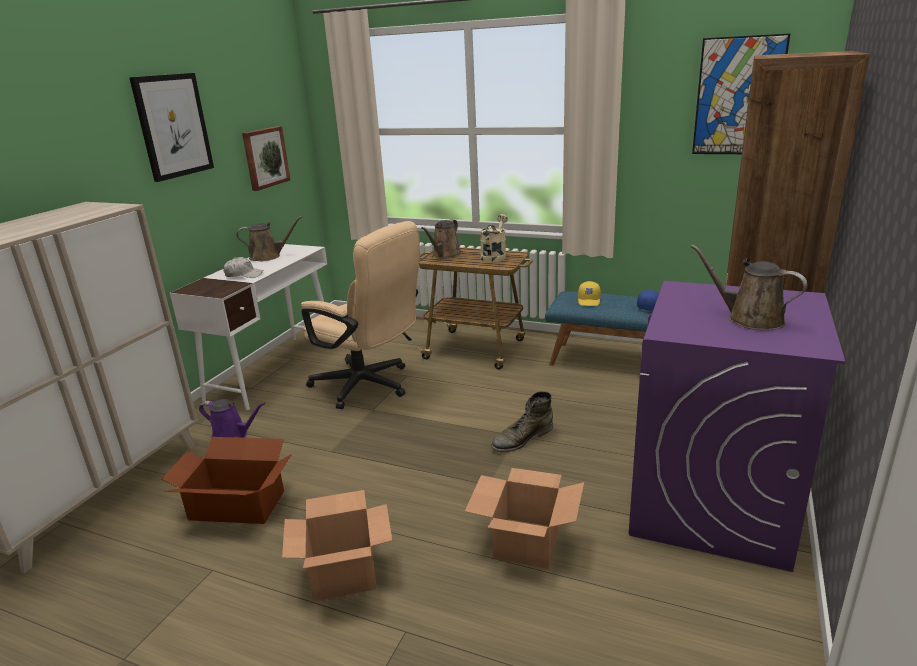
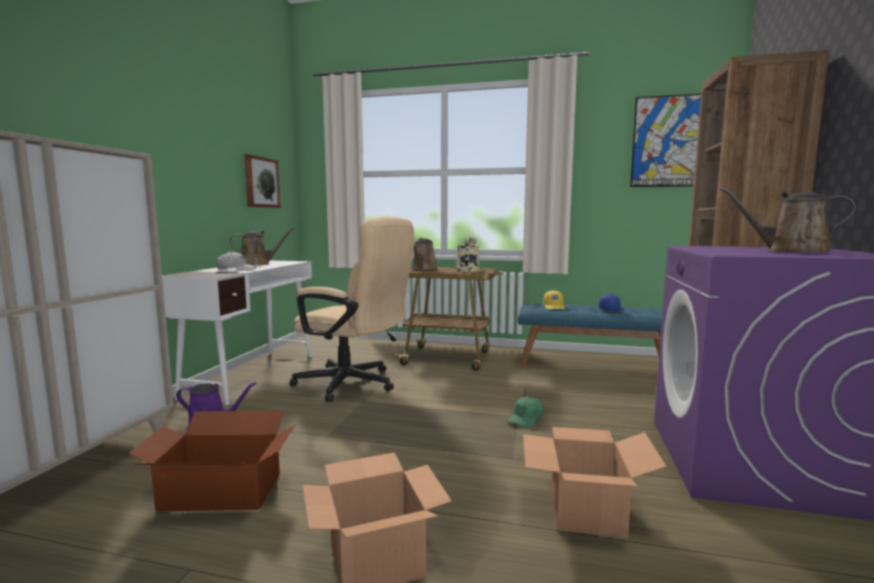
camera: 10 degrees left, 15 degrees down
picture [129,73,214,182] -> none
green boot [491,391,553,452] -> green cap [507,397,544,428]

